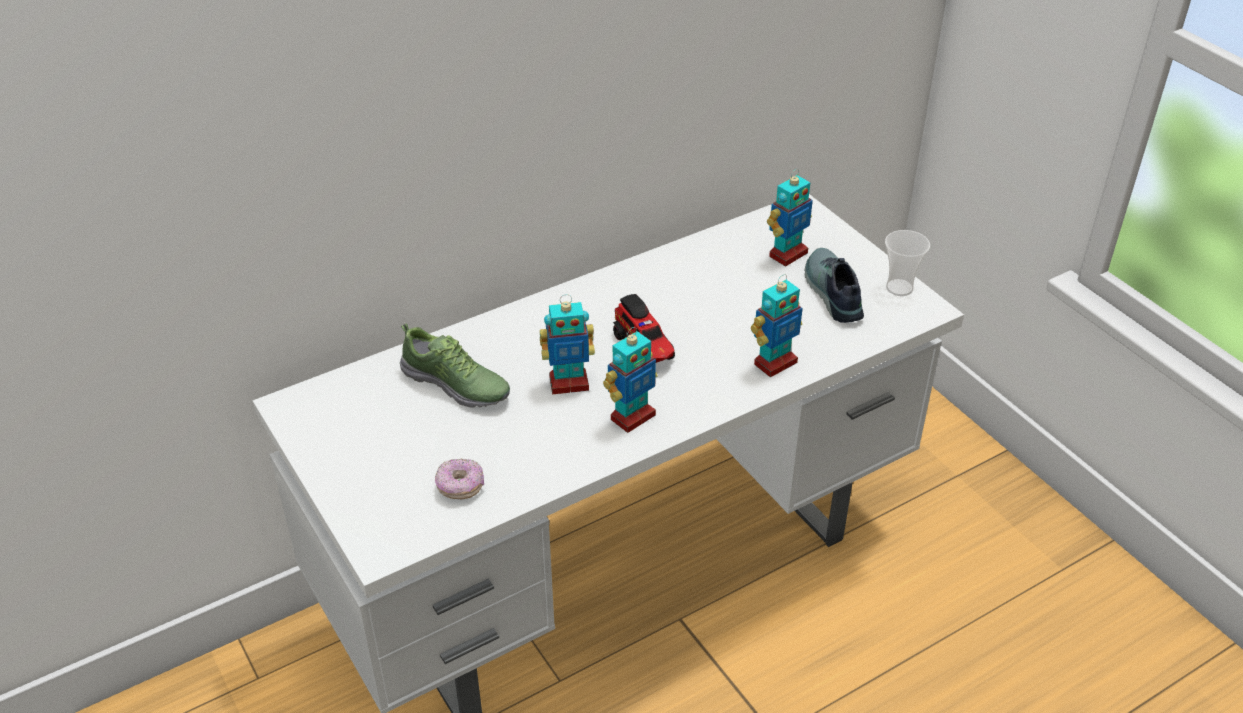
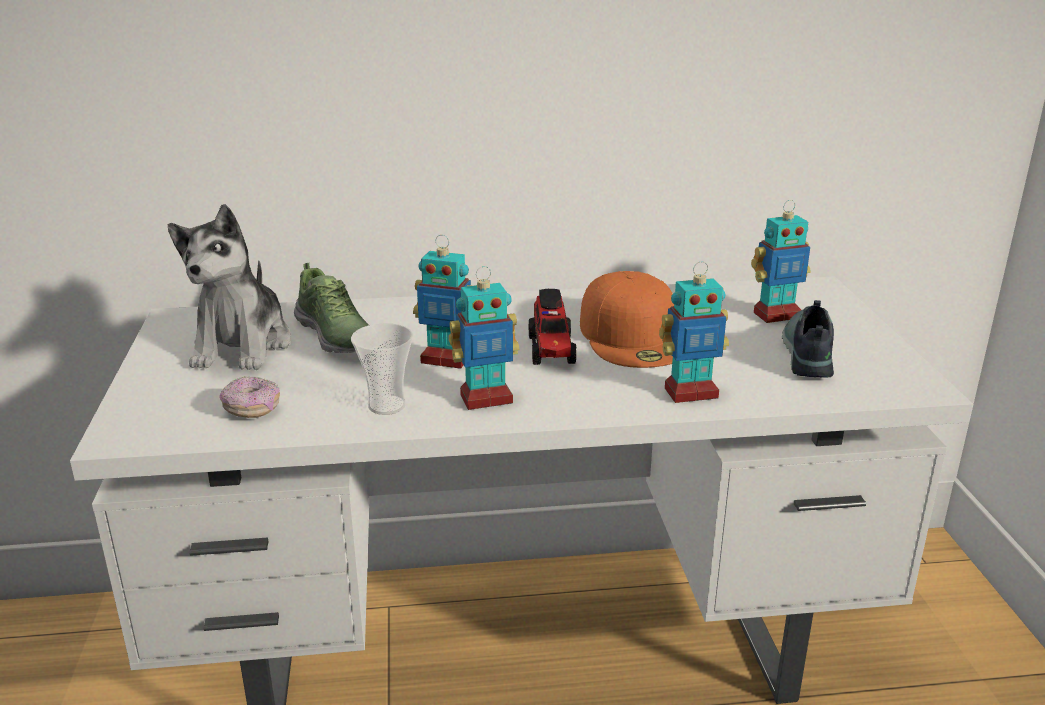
camera: 25 degrees right, 15 degrees down
cup [885,230,930,296] -> cup moved to [351,323,413,415]
none -> plush toy [168,204,291,370]
none -> orange cap [580,271,674,368]

